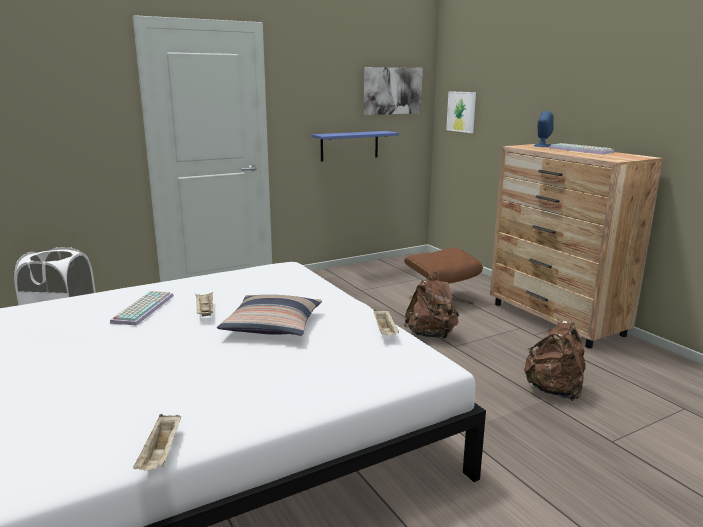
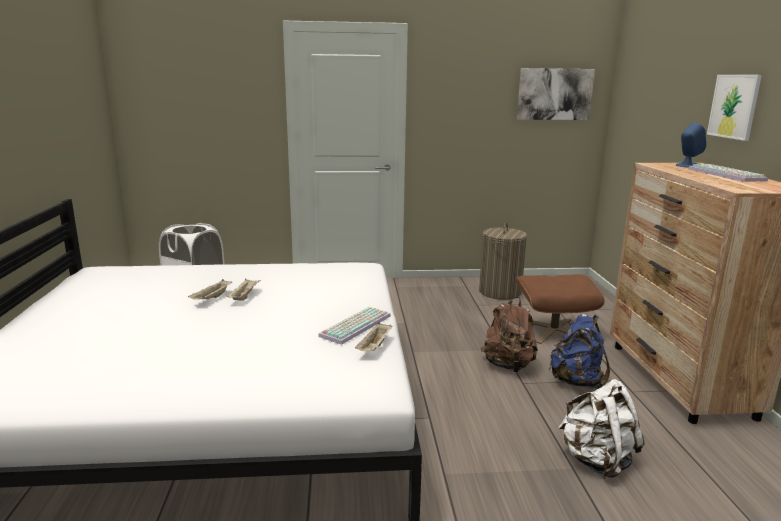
camera: 25 degrees right, 0 degrees up
keyboard [110,291,174,326] -> keyboard moved to [318,306,391,345]
beige tray [133,414,181,470] -> beige tray moved to [188,279,232,300]
pillow [217,295,322,336] -> none
blue shelf [311,131,399,162] -> none
picture [446,91,476,133] -> picture moved to [707,75,762,141]
brown backpack [524,321,586,401] -> white backpack [558,379,645,479]
none -> laundry basket [479,223,527,300]
none -> blue backpack [549,314,610,389]

